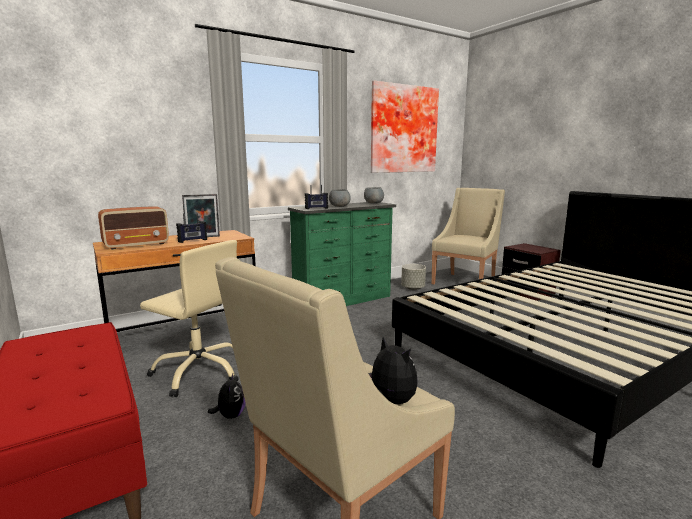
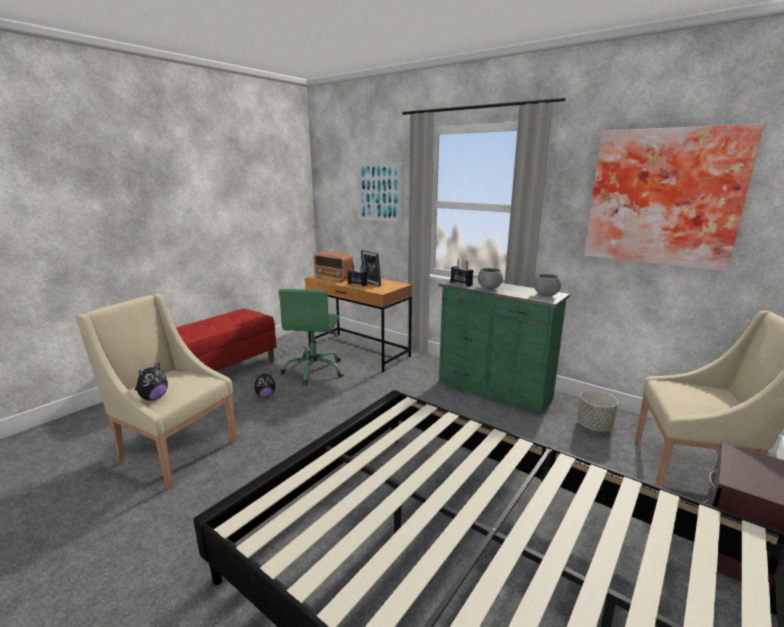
camera: 70 degrees right, 5 degrees up
beige office chair [140,240,239,397] -> green office chair [279,289,344,386]
none -> picture [357,163,401,223]

